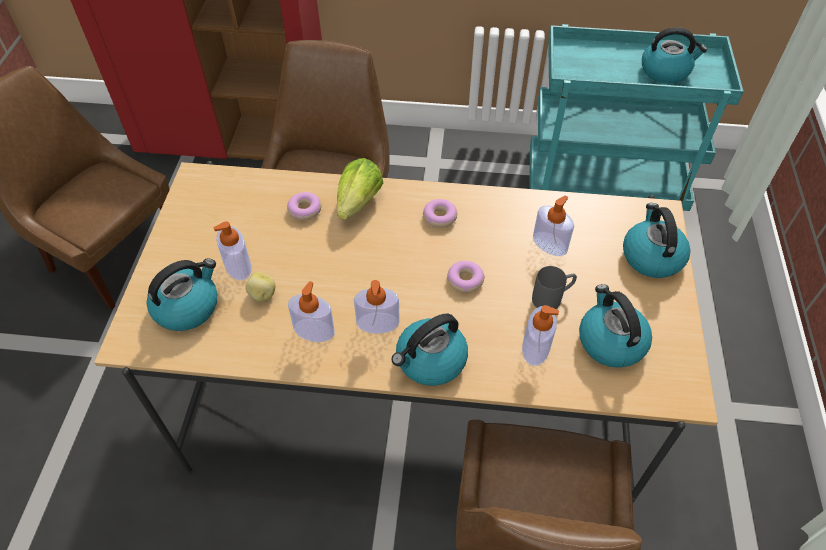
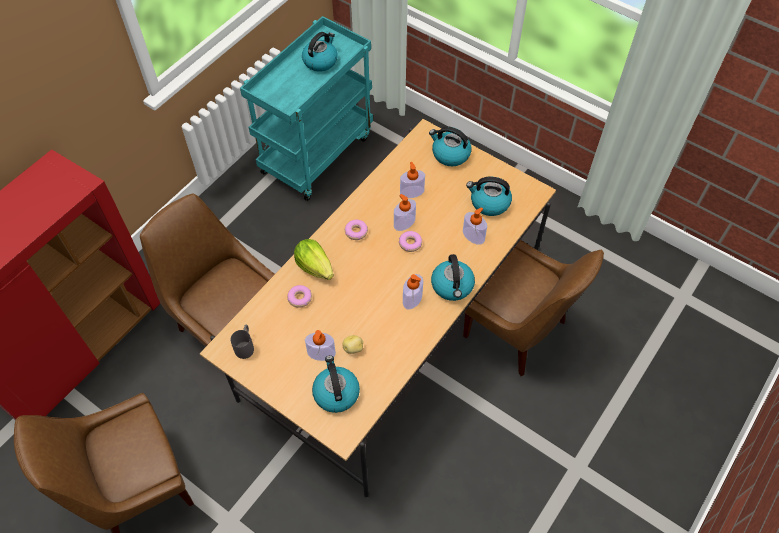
camera: 60 degrees left, 5 degrees up
soap dispenser [288,281,335,342] -> soap dispenser moved to [394,194,416,231]
grey mug [532,266,577,309] -> grey mug moved to [230,325,254,359]

